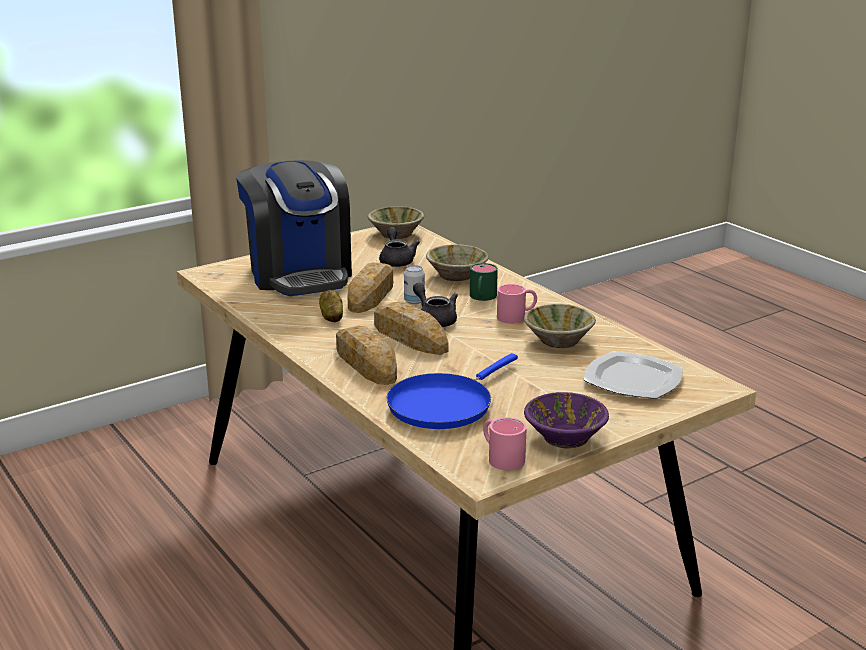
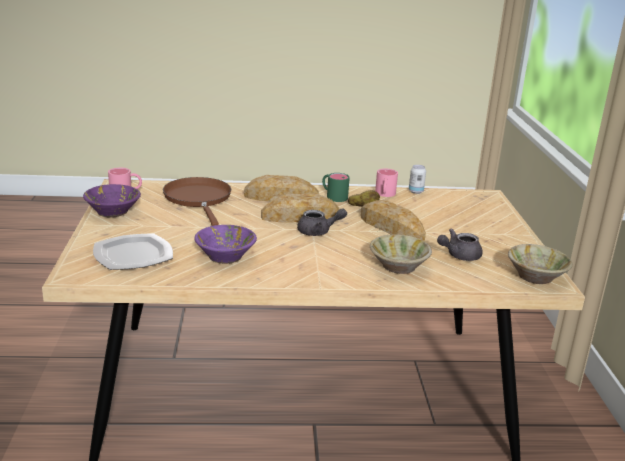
camera: 120 degrees right, 0 degrees up
coffee machine [236,160,352,296] -> none
grey teapot [379,227,420,267] -> grey teapot turned 135 degrees clockwise [437,229,483,261]
blue frying pan [386,353,518,429] -> brown frying pan [163,177,231,226]
can [404,265,425,304] -> can moved to [409,165,426,194]
green mug [470,263,498,301] -> green mug moved to [322,173,350,202]
pink mug [497,284,537,324] -> pink mug moved to [375,168,398,197]
beige bowl [524,304,596,348] -> purple bowl [194,225,257,264]

